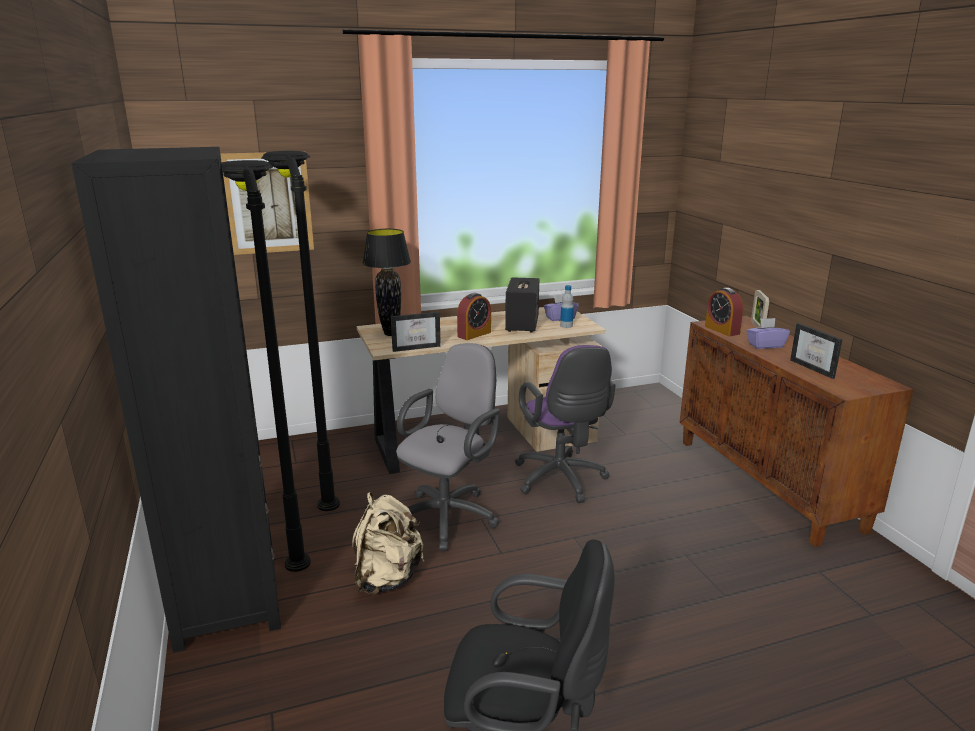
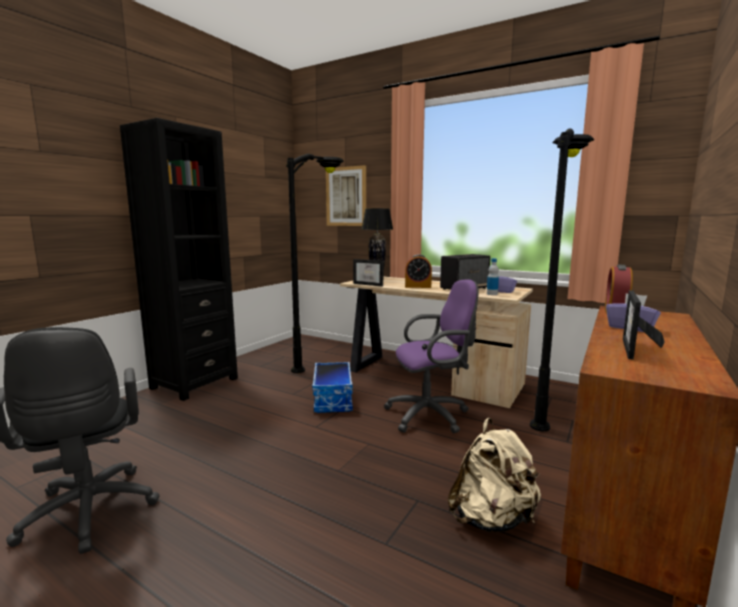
camera: 50 degrees right, 10 degrees down
black floor lamp [222,160,311,572] -> black floor lamp moved to [530,128,594,431]
beige backpack [352,492,424,595] -> beige backpack moved to [447,418,541,532]
grey office chair [396,343,500,551] -> storage box [312,362,353,413]
purple office chair [515,345,616,503] -> purple office chair turned 135 degrees counterclockwise [384,279,479,433]
picture frame [751,290,769,328] -> none

